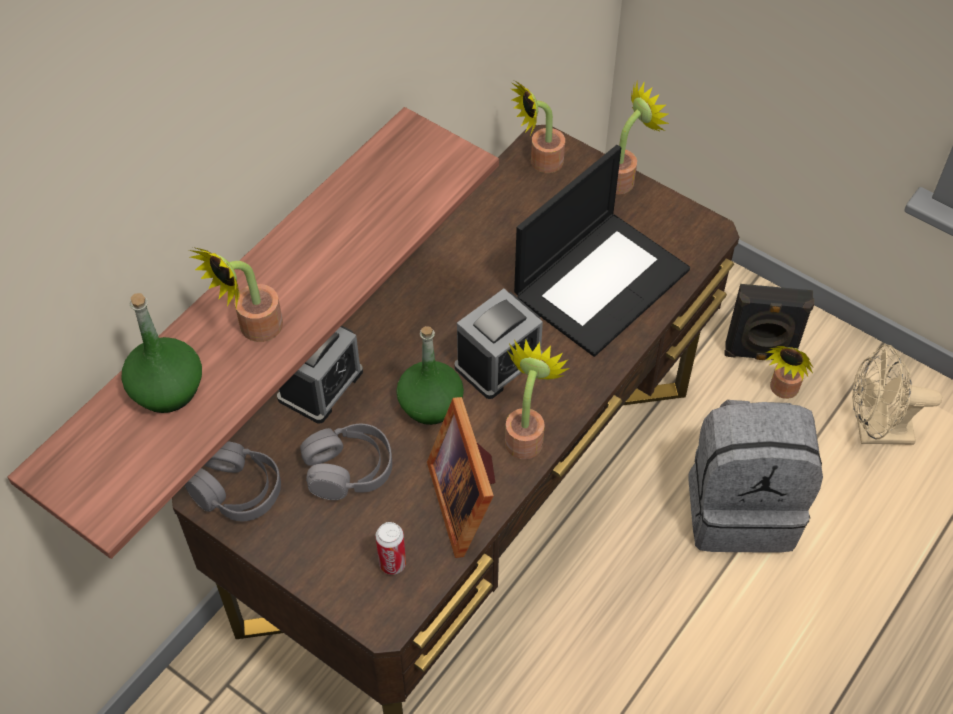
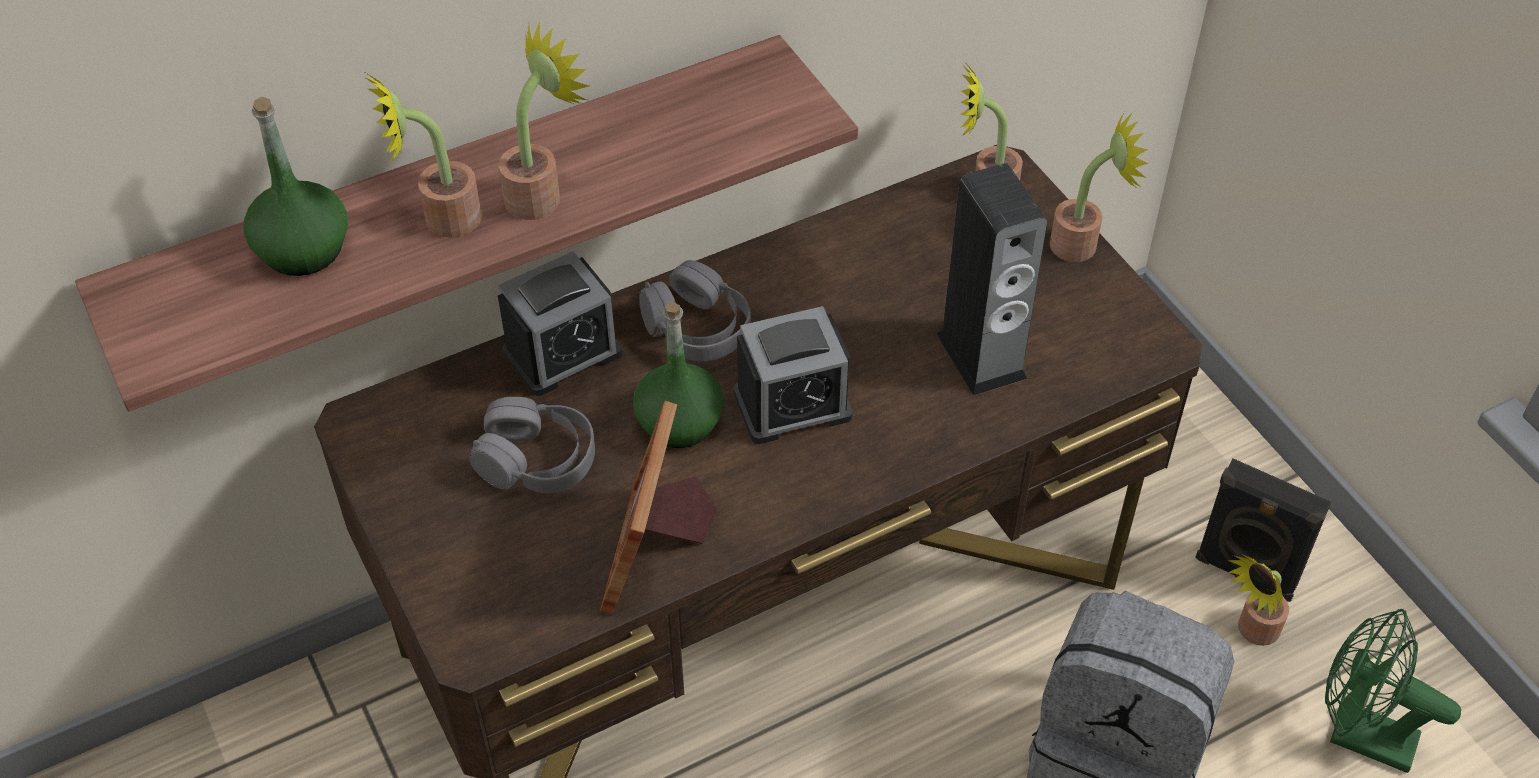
camera: 25 degrees right, 5 degrees down
grey headphones [185,441,281,521] -> grey headphones moved to [639,260,751,361]
can [376,522,406,575] -> none
potted plant [505,340,569,459] -> potted plant moved to [499,21,589,220]
laptop [514,145,690,357] -> speaker [936,164,1047,395]
beige fan [852,344,942,445] -> green fan [1325,609,1461,773]

